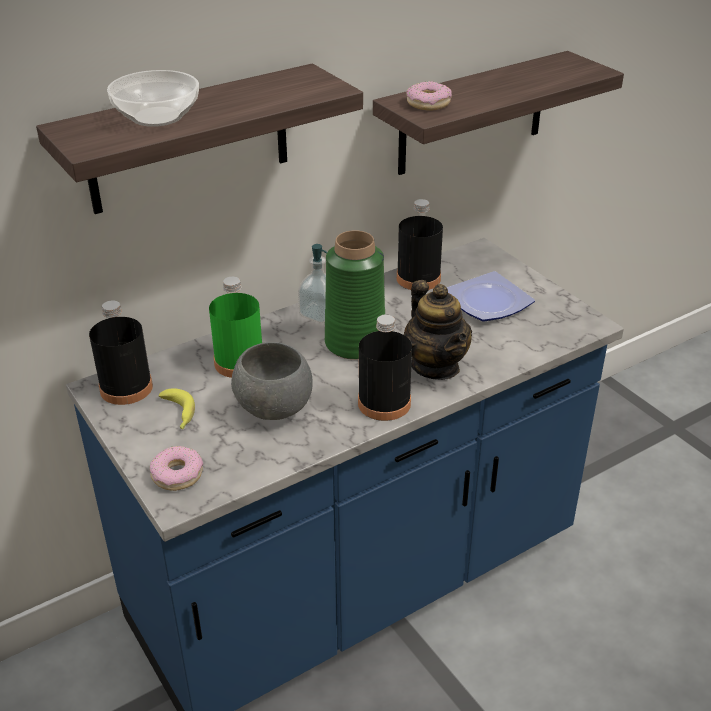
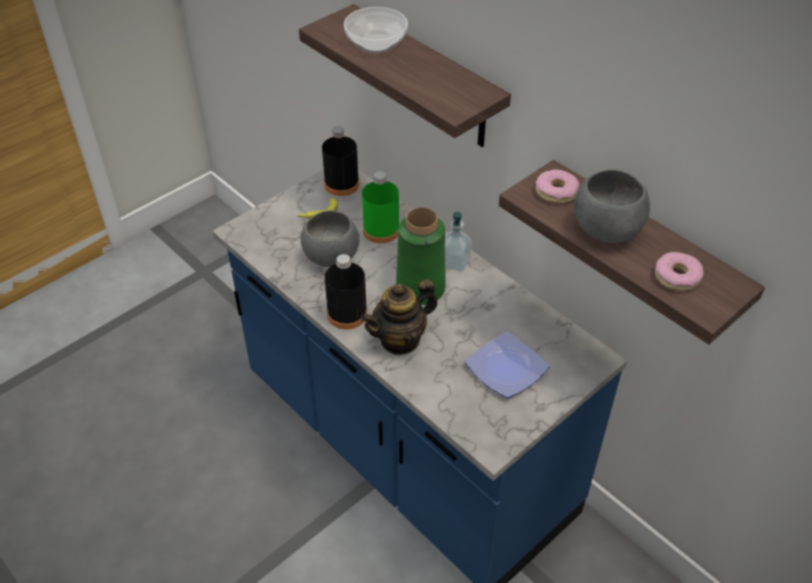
camera: 80 degrees right, 10 degrees up
donut [150,446,203,491] -> donut moved to [655,252,704,291]
black bottle [397,199,443,290] -> none
none -> grey bowl [574,169,650,243]

